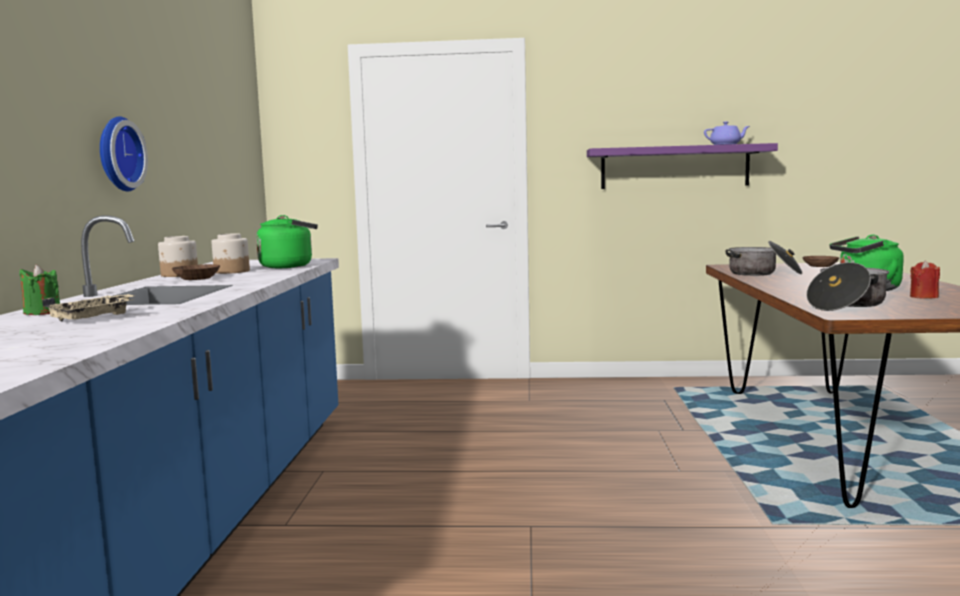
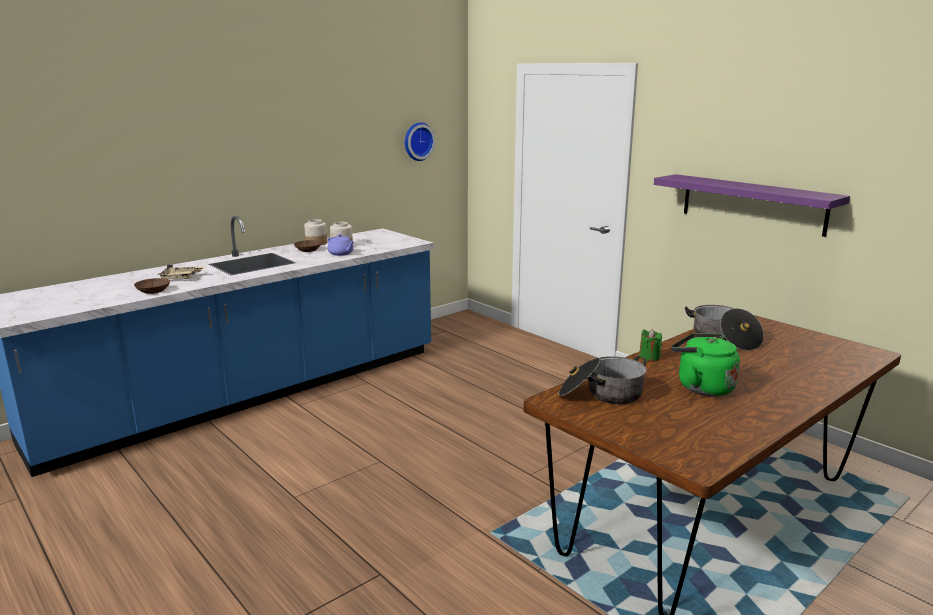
camera: 45 degrees right, 10 degrees up
green candle [19,265,60,315] -> green candle moved to [639,329,662,362]
wall clock [100,116,148,192] -> wall clock moved to [405,122,436,161]
green kettle [256,215,318,268] -> none
purple teapot [704,121,750,145] -> purple teapot moved to [327,234,354,256]
brown bowl [802,256,839,267] -> brown bowl moved to [134,278,170,294]
red candle [910,260,940,299] -> none

